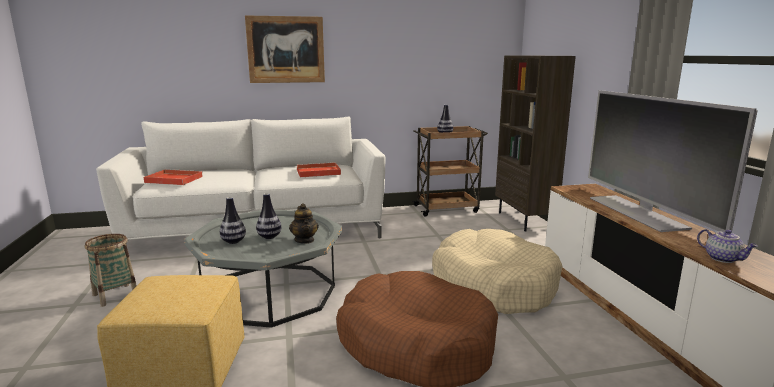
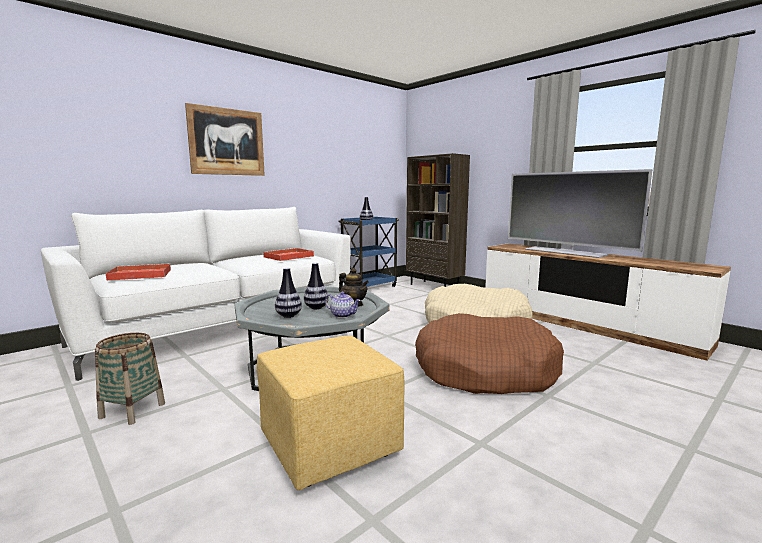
camera: 30 degrees left, 5 degrees down
brown cart [412,126,488,216] -> blue cart [338,217,399,287]
teapot [697,229,758,263] -> teapot moved to [325,292,361,318]

